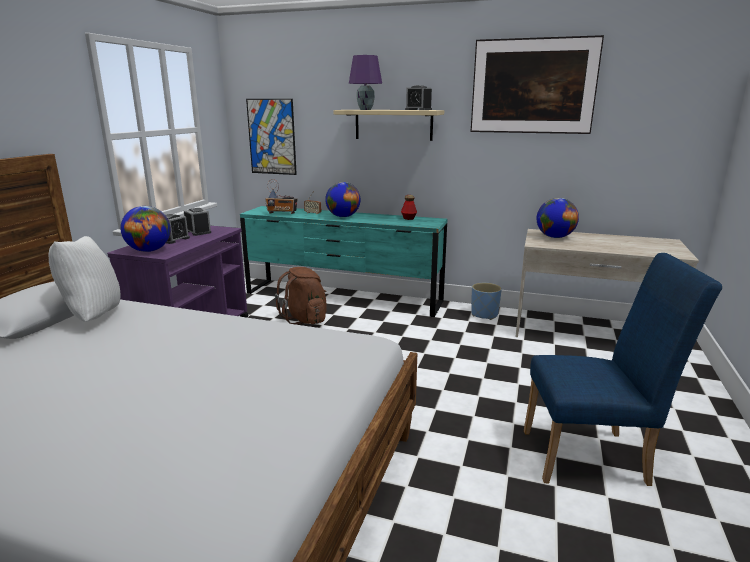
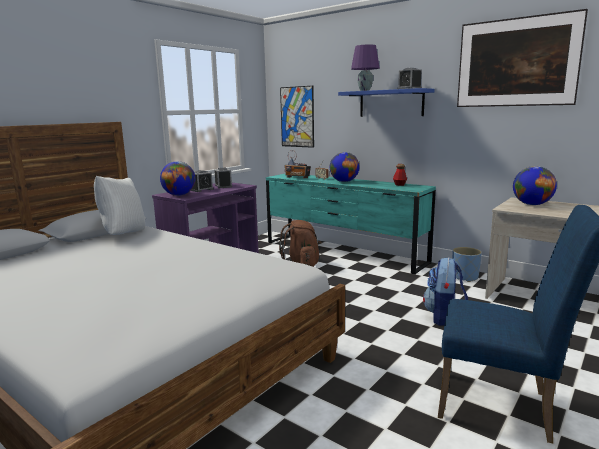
camera: 20 degrees right, 5 degrees down
beige shelf [333,110,444,141] -> blue shelf [338,88,435,117]
none -> backpack [423,257,468,326]

